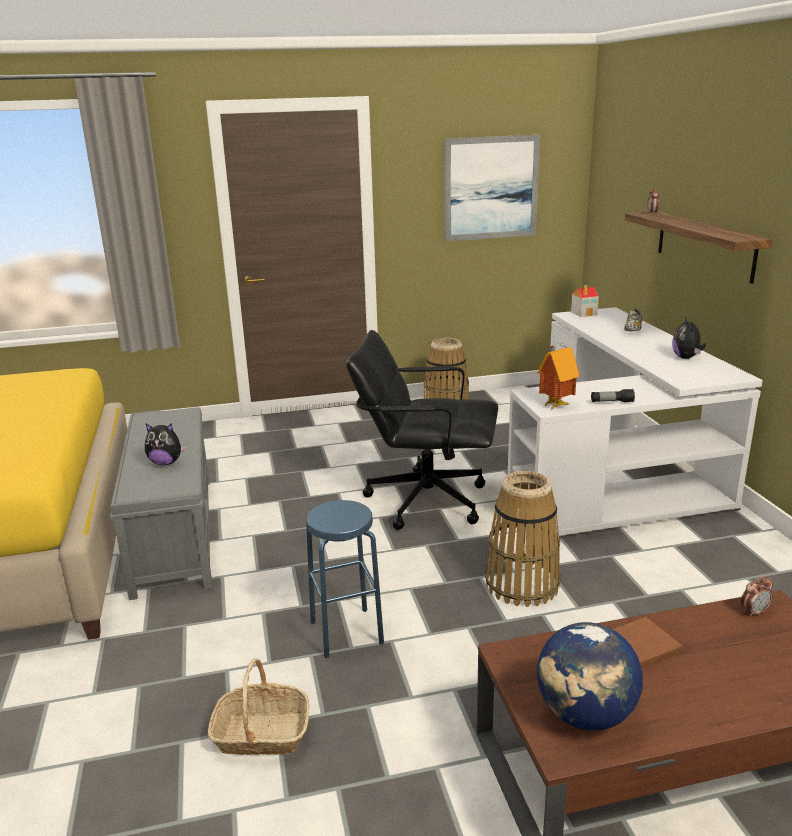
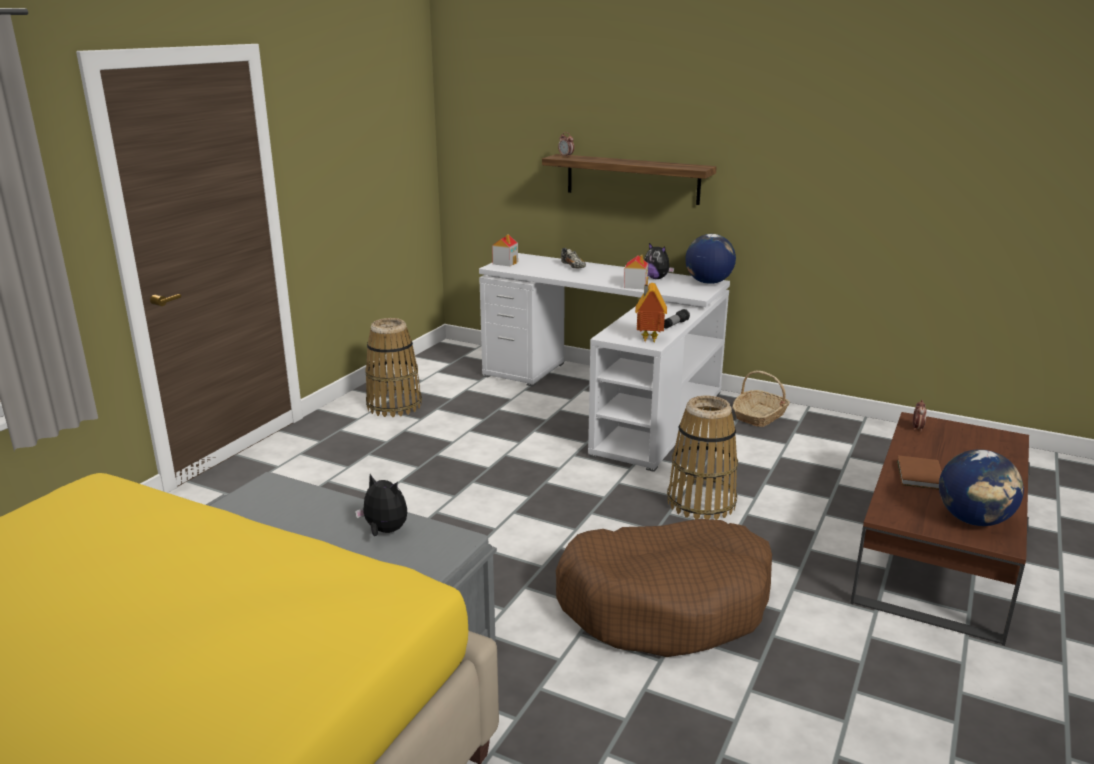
camera: 50 degrees left, 0 degrees up
plush toy [145,423,187,466] -> plush toy turned 105 degrees counterclockwise [355,474,407,536]
basket [208,658,309,755] -> basket moved to [733,371,790,427]
blue stool [306,500,384,658] -> brown dog bed [556,519,772,657]
black office chair [346,330,498,530] -> none
picture [444,135,540,242] -> none
none -> toy house [623,255,648,289]
none -> globe [685,234,736,284]

